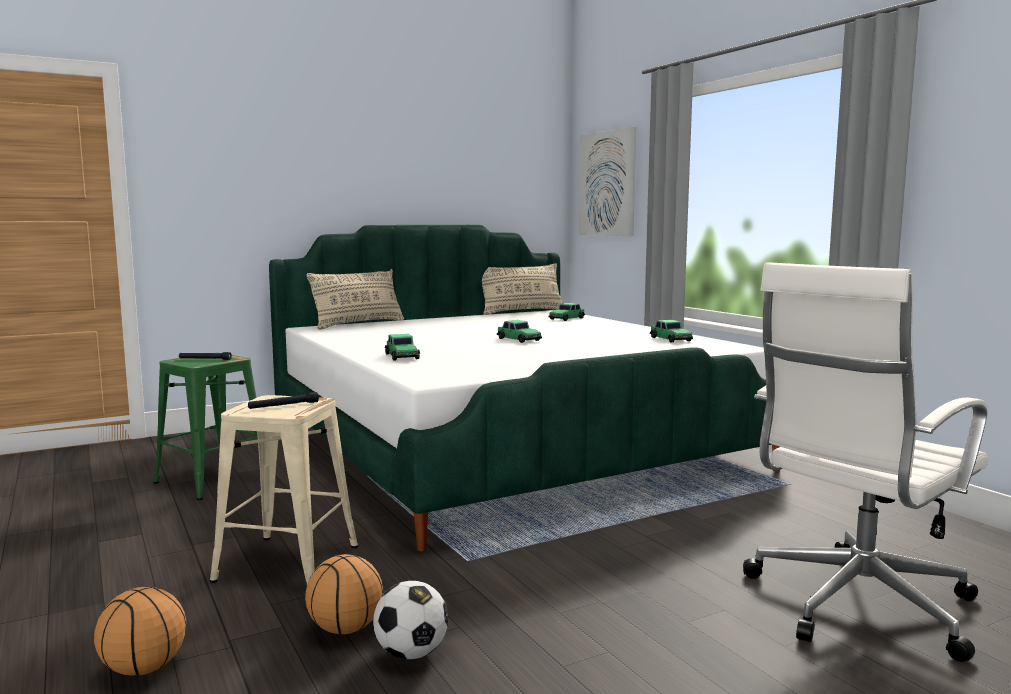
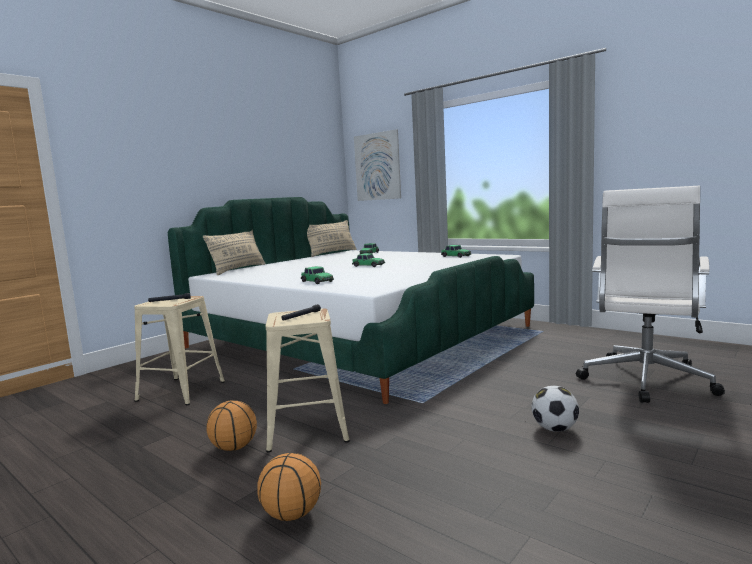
camera: 20 degrees left, 0 degrees up
green stool [153,355,258,500] -> beige stool [134,296,225,405]
basketball [305,554,383,634] -> basketball moved to [206,400,257,451]
football [373,581,448,659] -> football moved to [532,386,579,432]

